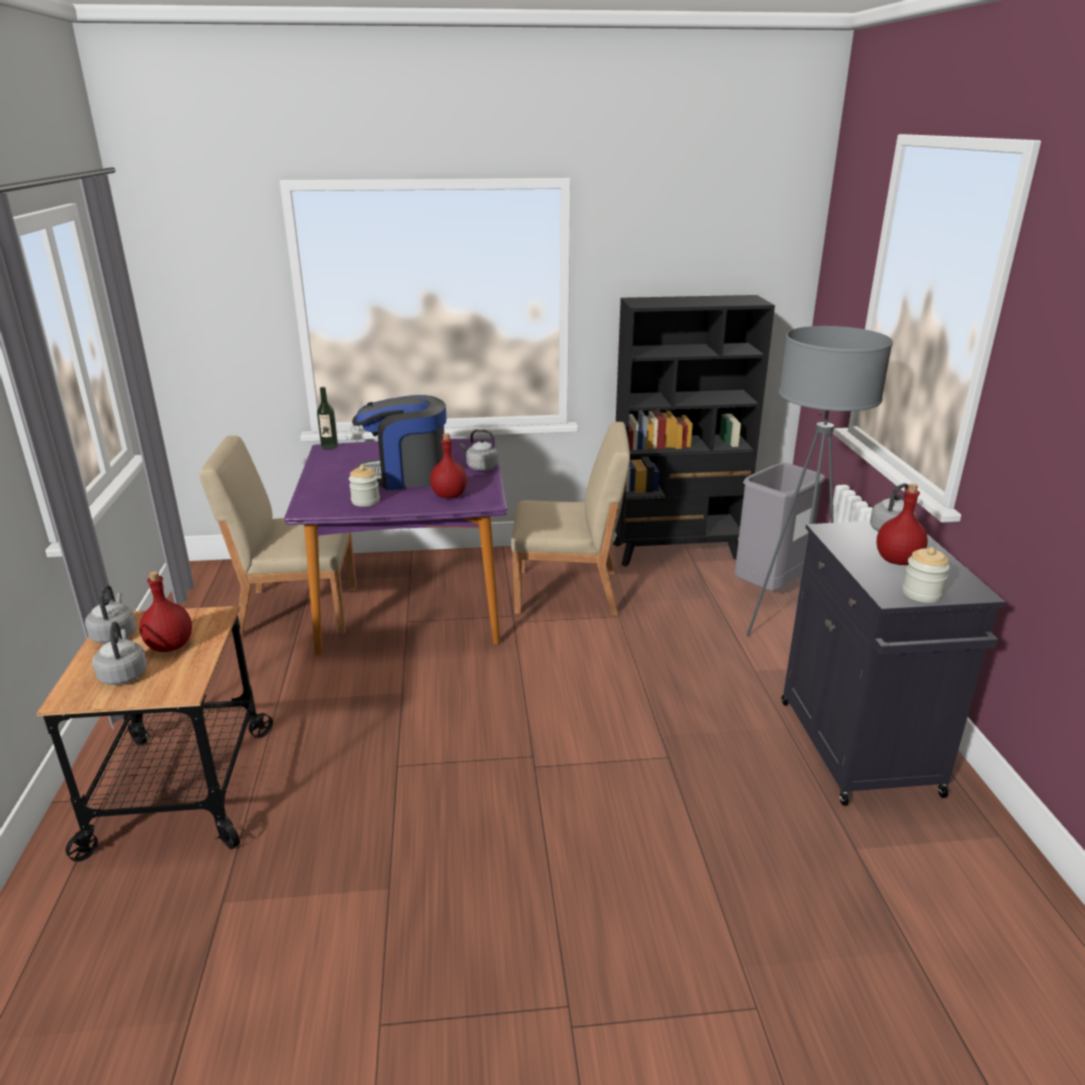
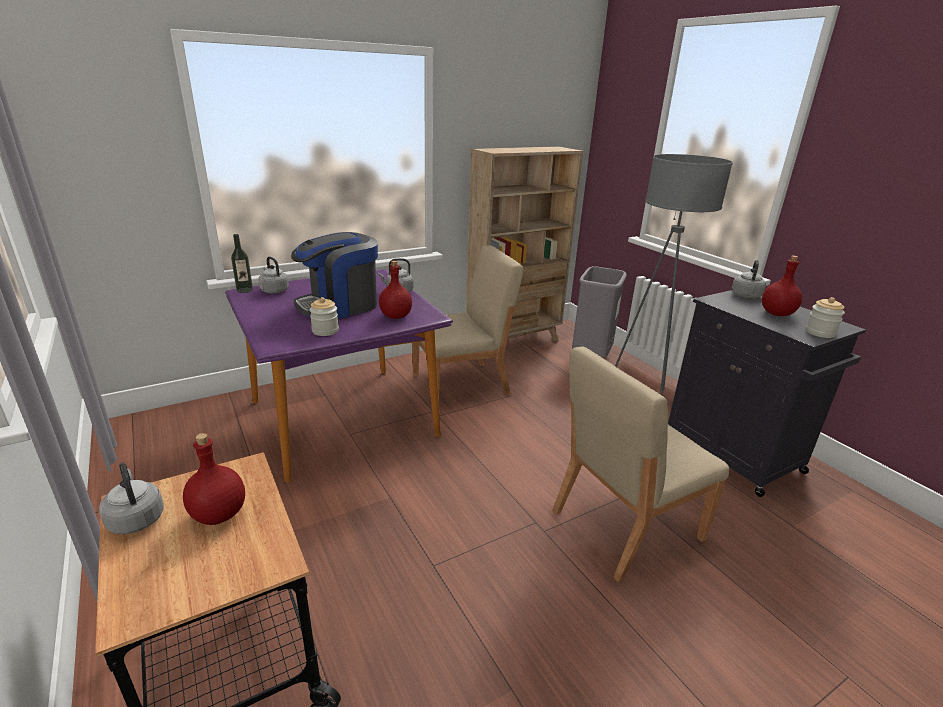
camera: 25 degrees left, 0 degrees up
grey kettle [92,622,147,685] -> grey kettle moved to [259,256,289,293]
beige chair [199,436,356,638] -> beige chair moved to [552,346,729,582]
black bookcase [613,295,775,567] -> beige bookcase [466,146,583,359]

